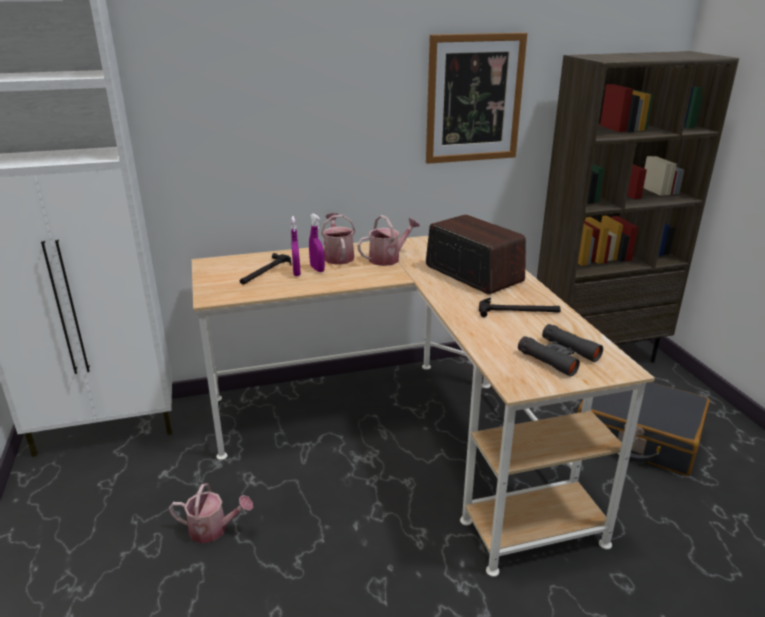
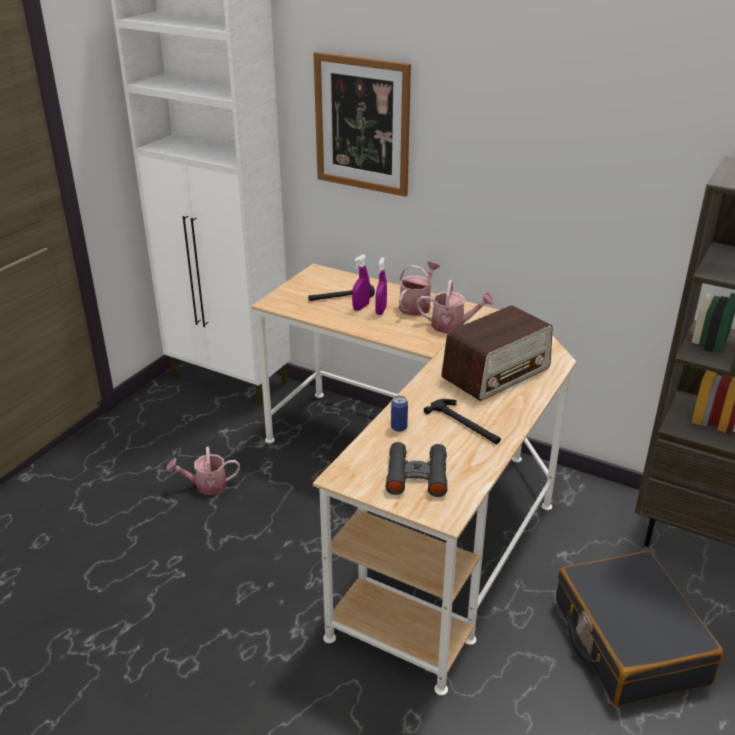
camera: 45 degrees right, 5 degrees up
watering can [169,483,253,544] -> watering can turned 120 degrees clockwise [166,447,240,495]
picture [426,33,527,164] -> picture moved to [313,52,411,197]
radio [426,214,526,294] -> radio turned 45 degrees clockwise [441,305,553,401]
none -> can [391,395,408,432]

